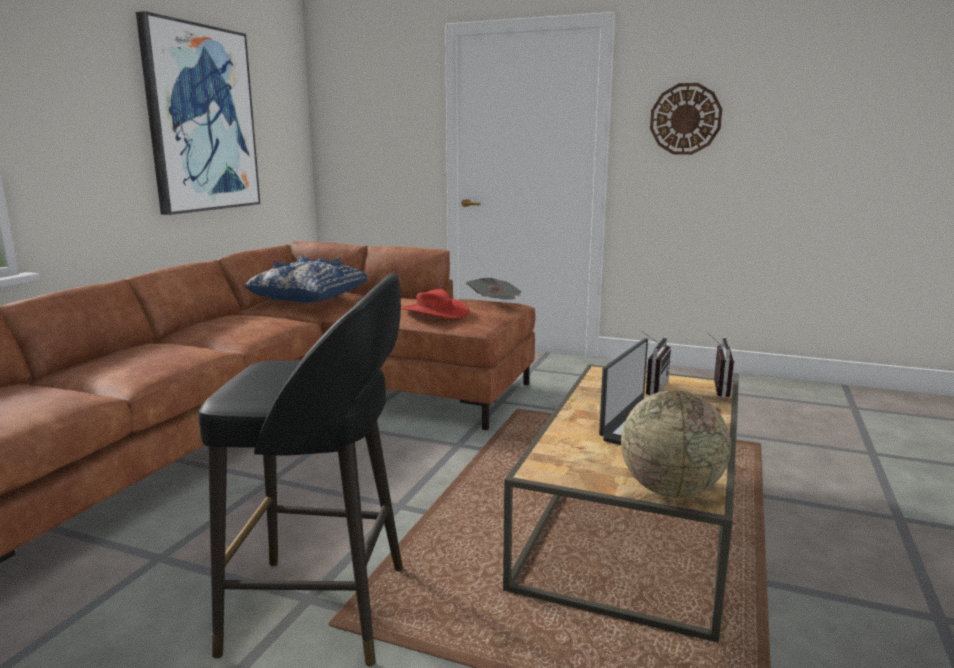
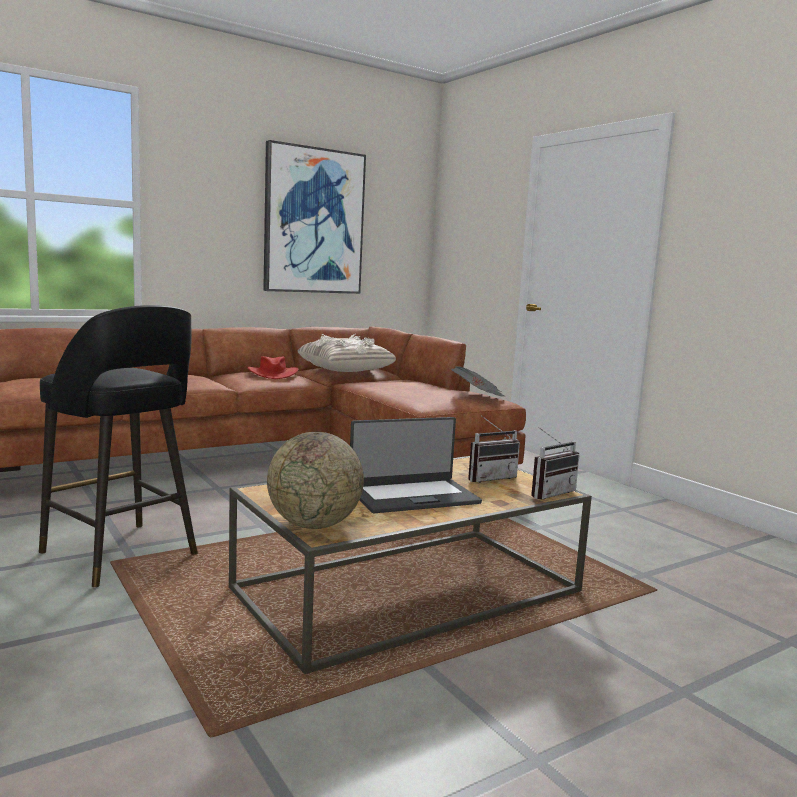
camera: 35 degrees right, 5 degrees down
blue pillow [245,255,368,303] -> beige pillow [298,334,396,372]
red hat [401,289,469,319] -> red hat moved to [247,356,299,379]
wall clock [650,83,722,155] -> none

